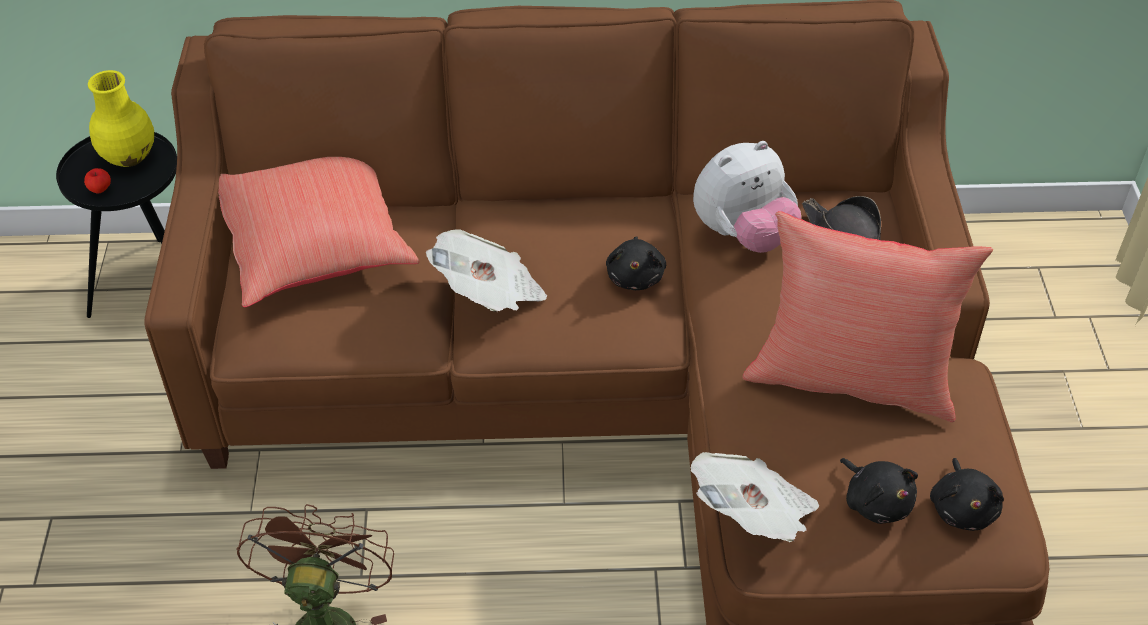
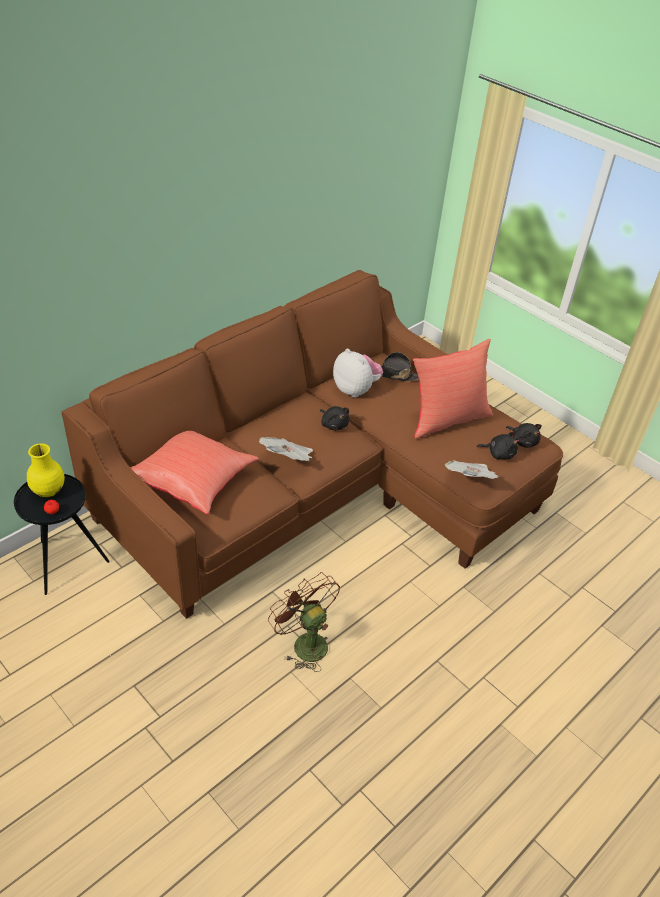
camera: 45 degrees left, 5 degrees down
plush toy [693,141,801,253] -> plush toy turned 60 degrees counterclockwise [333,349,383,398]

